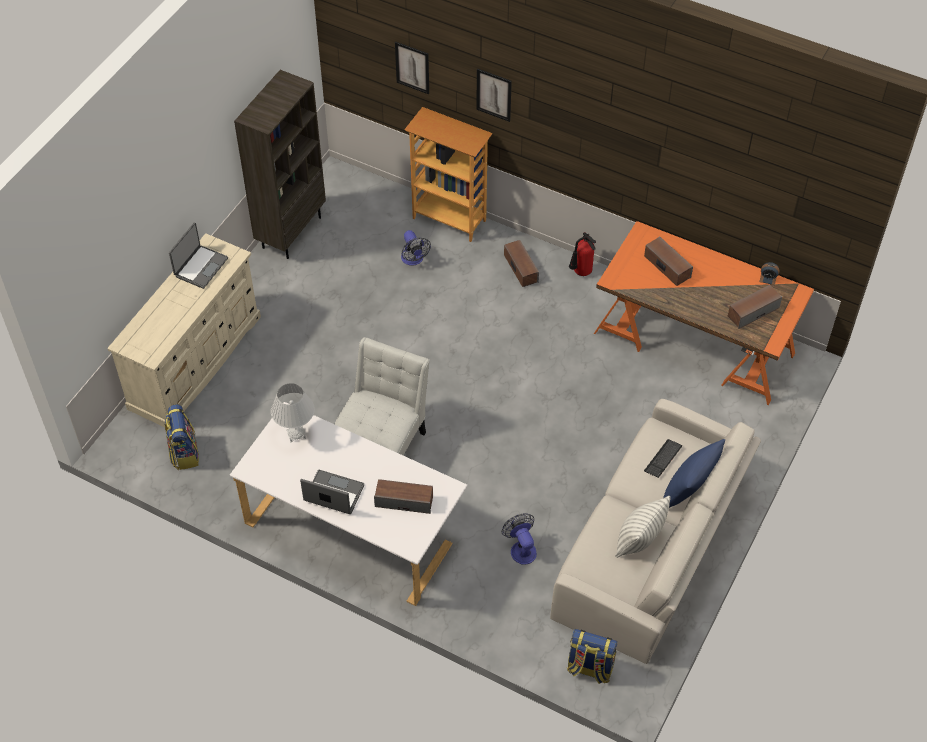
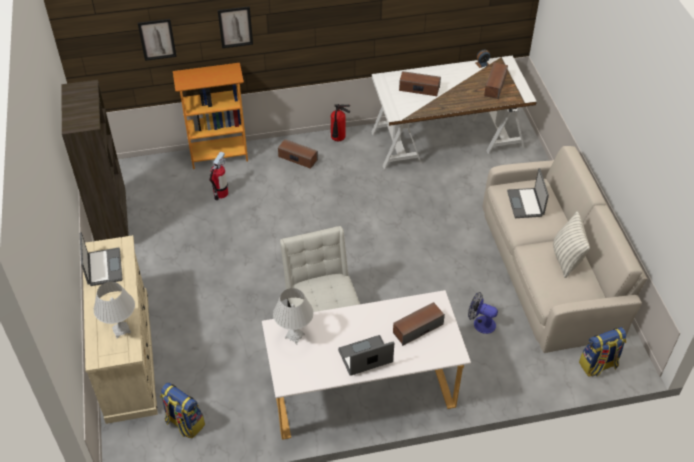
camera: 40 degrees left, 5 degrees down
fan [401,230,431,266] -> fire extinguisher [209,151,228,201]
orange desk [594,221,814,405] -> white desk [372,56,537,169]
keyboard [644,439,682,478] -> laptop [507,168,549,218]
blue pillow [663,439,725,508] -> none
none -> white table lamp [93,282,135,338]

